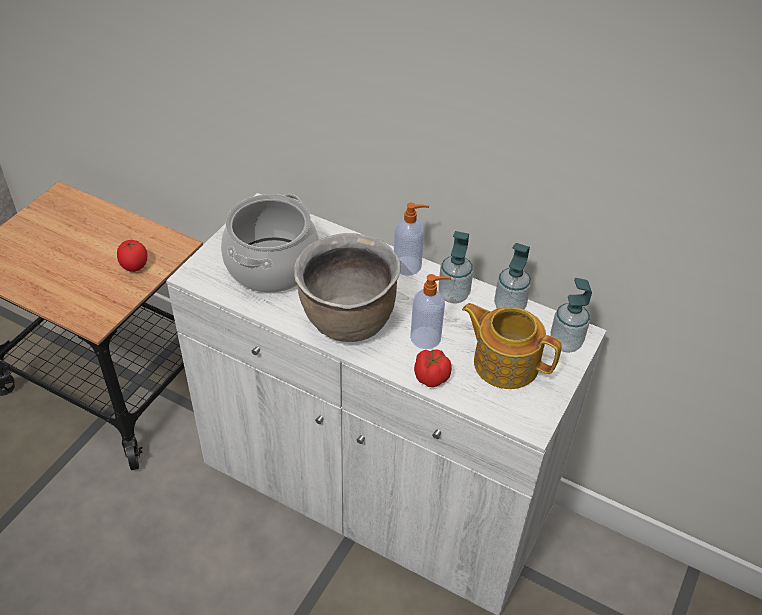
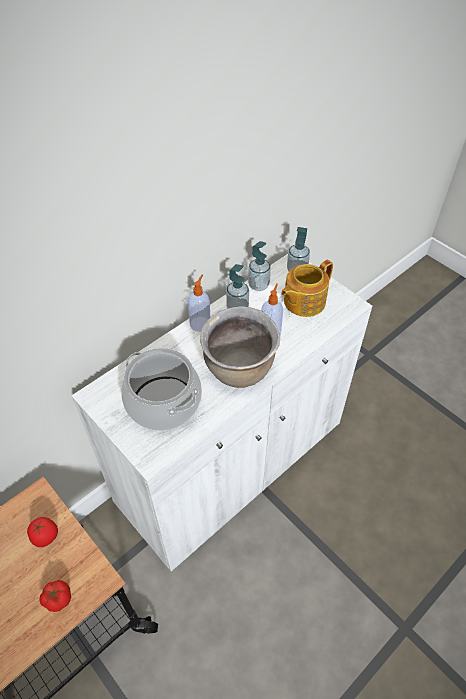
camera: 70 degrees left, 5 degrees up
tomato [414,349,452,387] -> tomato moved to [39,580,71,612]

